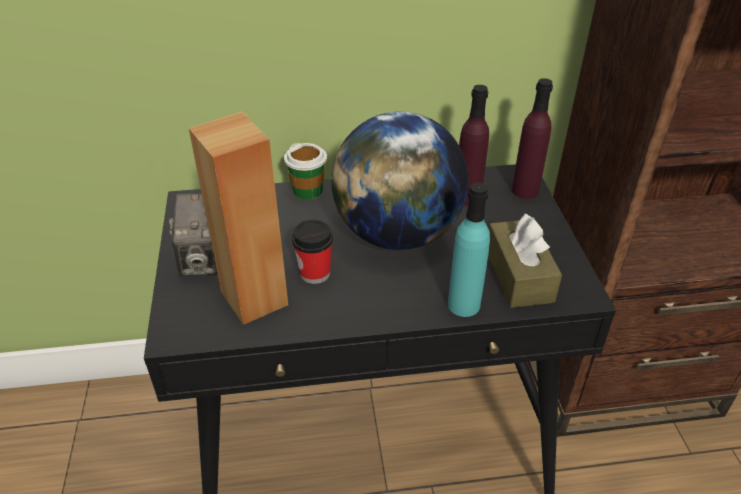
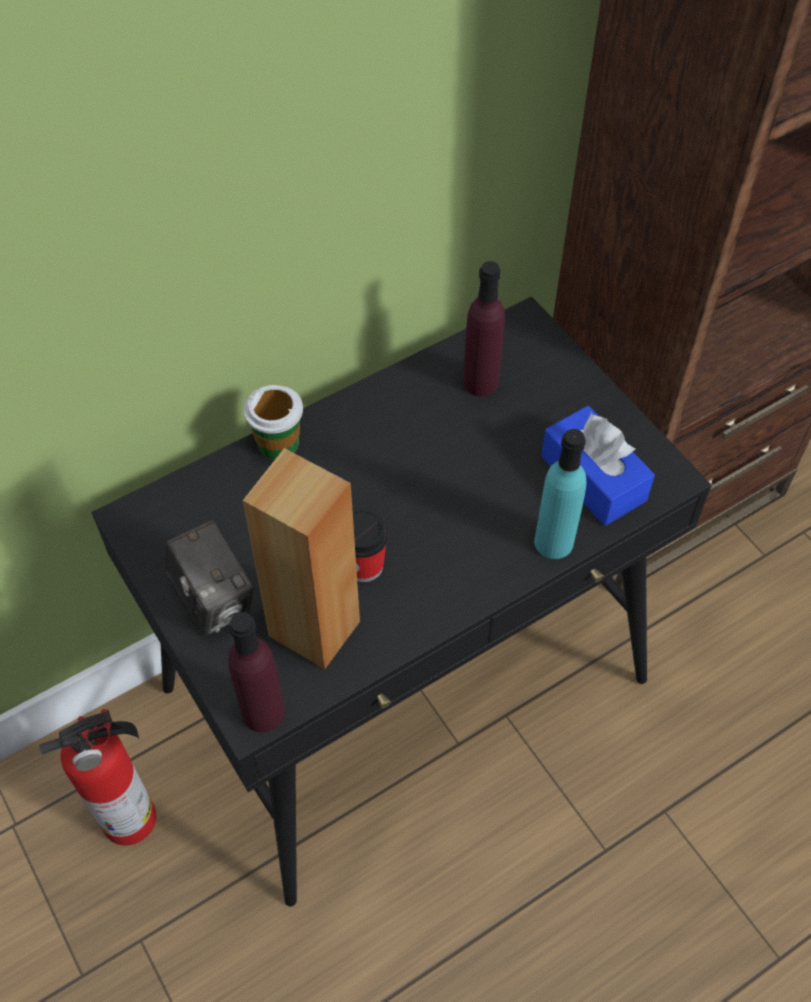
camera: 25 degrees left, 15 degrees up
globe [331,112,469,250] -> none
brown tissue box [488,214,562,308] -> blue tissue box [541,406,655,526]
purple bottle [512,78,553,199] -> purple bottle moved to [228,612,285,732]
none -> fire extinguisher [39,709,156,845]

